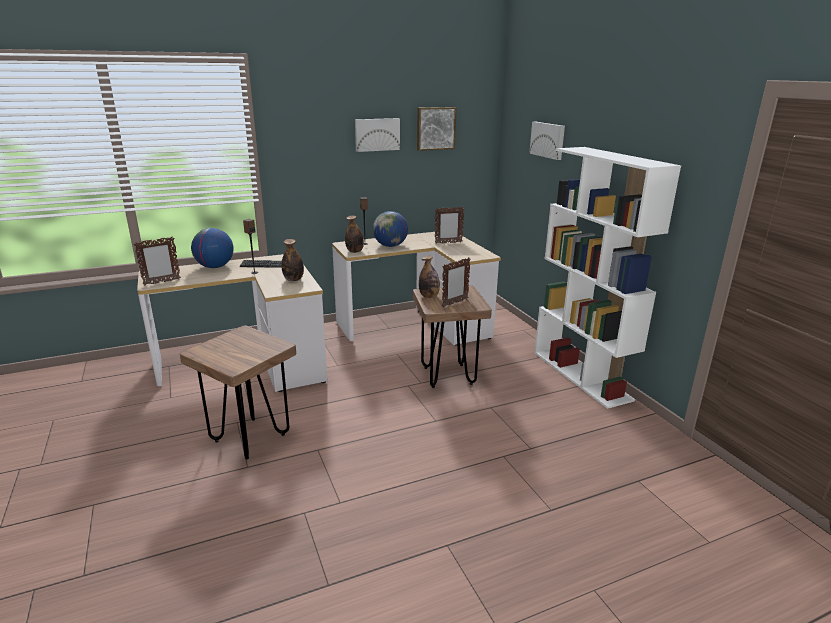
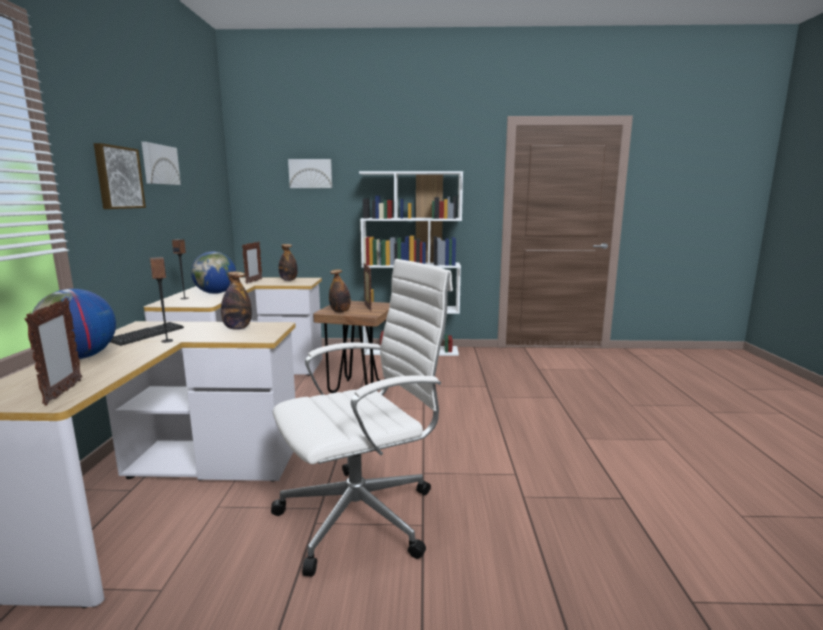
camera: 65 degrees left, 10 degrees down
brown stool [180,325,296,460] -> white office chair [271,259,453,576]
bottle [345,215,364,253] -> bottle moved to [278,244,298,281]
picture [417,107,457,151] -> picture moved to [94,143,146,209]

